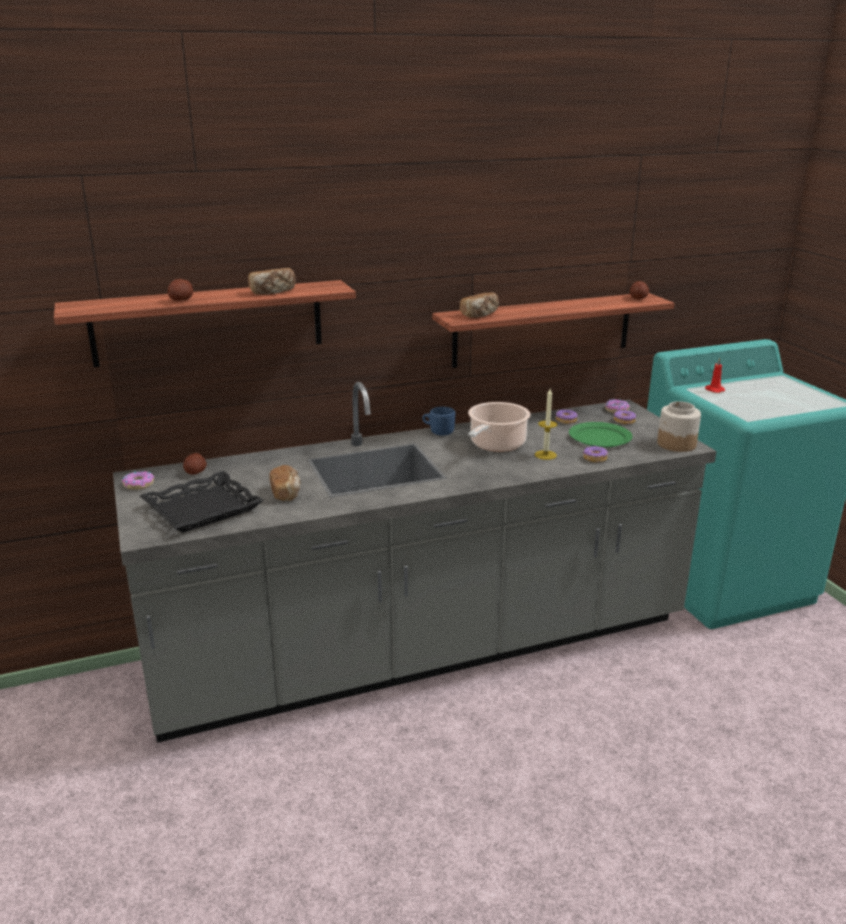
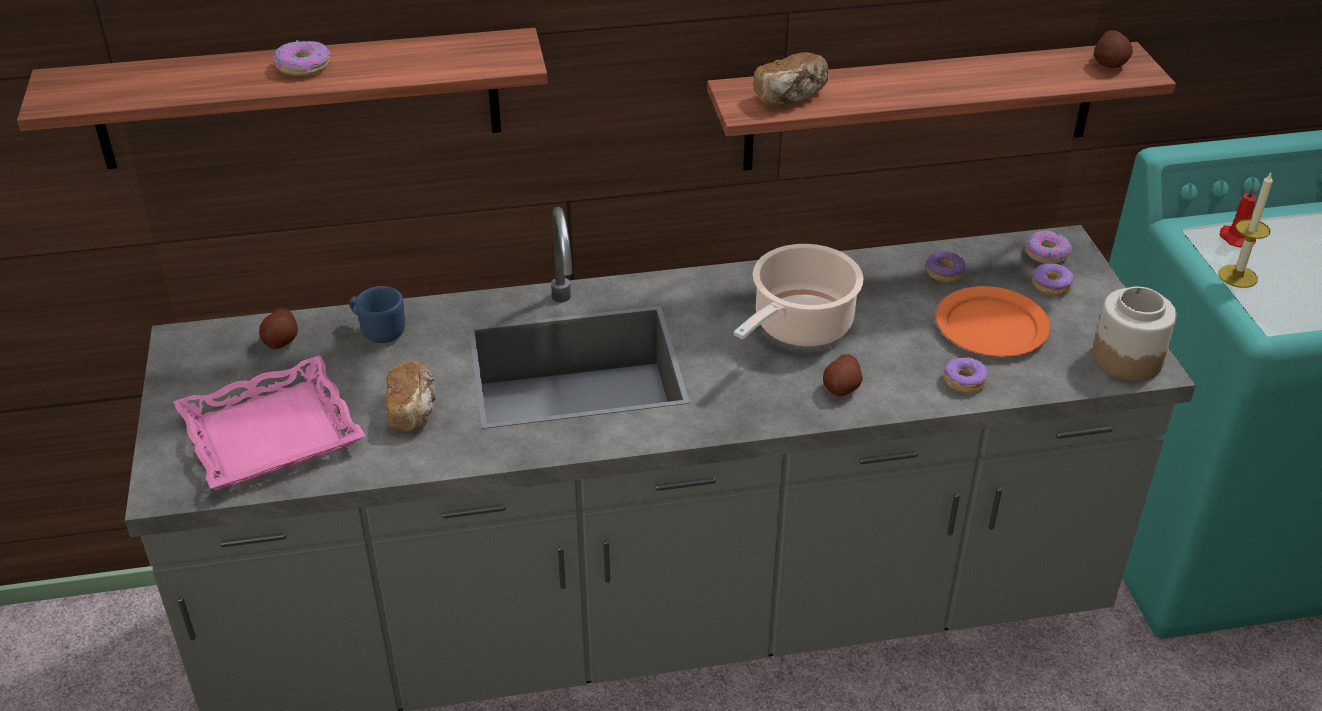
camera: 10 degrees right, 15 degrees up
donut [122,471,154,490] -> donut moved to [274,40,331,76]
black tray [140,471,264,533] -> pink tray [173,355,365,489]
potato [168,279,193,301] -> potato moved to [823,354,863,396]
bread [248,268,296,295] -> none
blue mug [422,407,455,435] -> blue mug moved to [349,286,405,343]
candle [535,389,557,460] -> candle moved to [1218,173,1273,288]
green plate [569,422,633,448] -> orange plate [936,286,1050,357]

